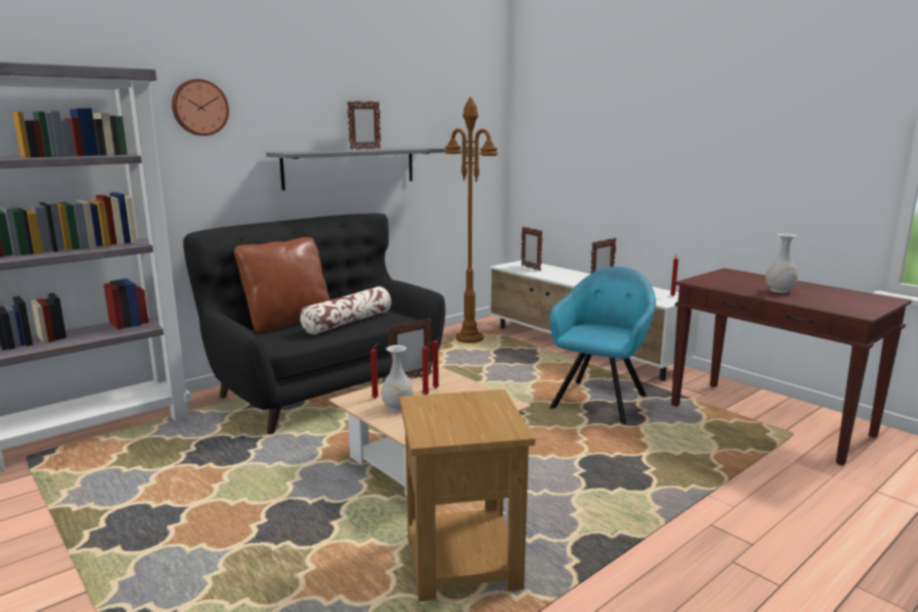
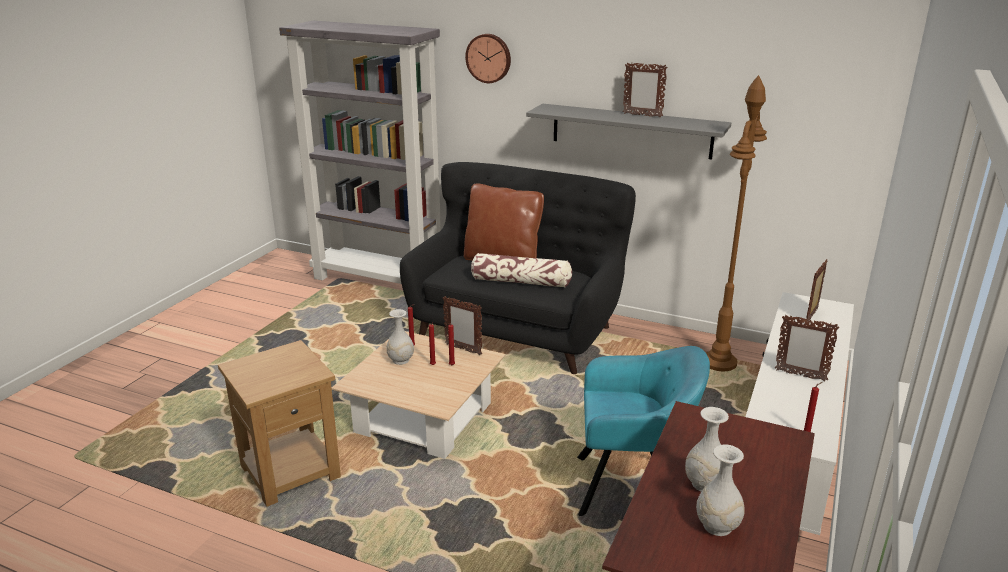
camera: 65 degrees right, 10 degrees up
none -> white vase [696,444,745,536]

